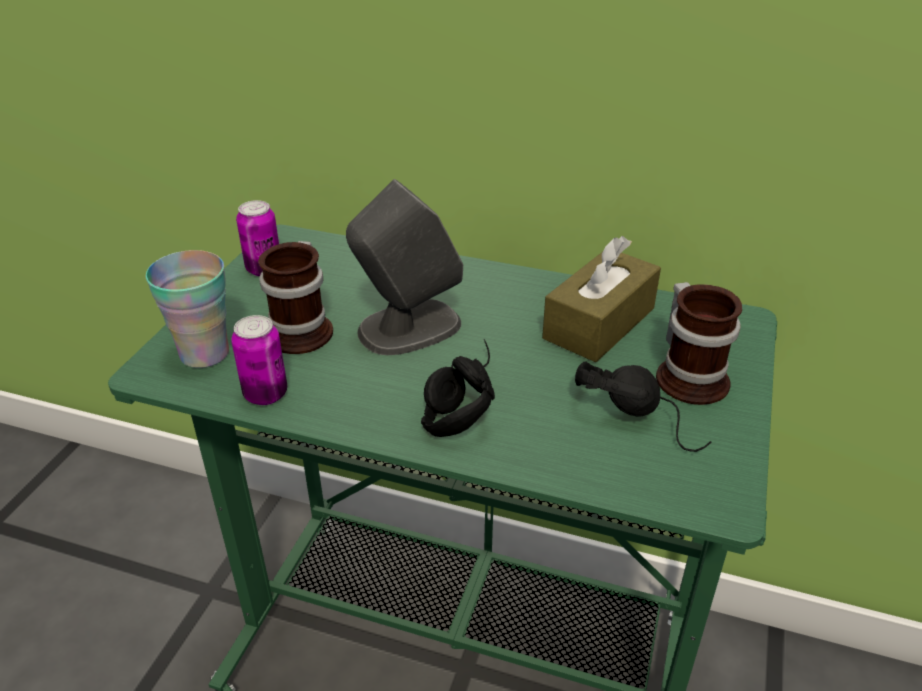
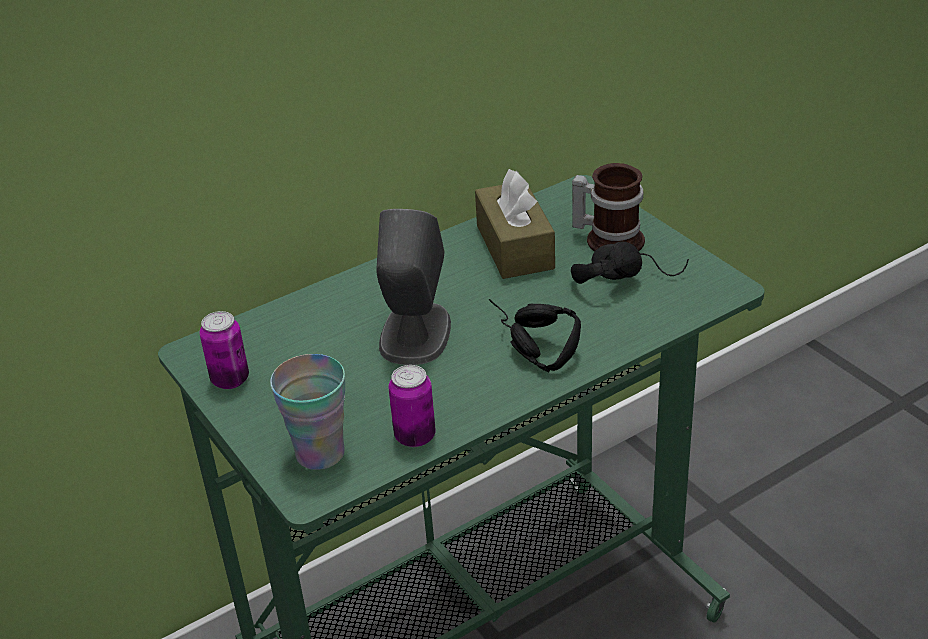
camera: 50 degrees left, 0 degrees up
mug [258,241,333,354] -> none

